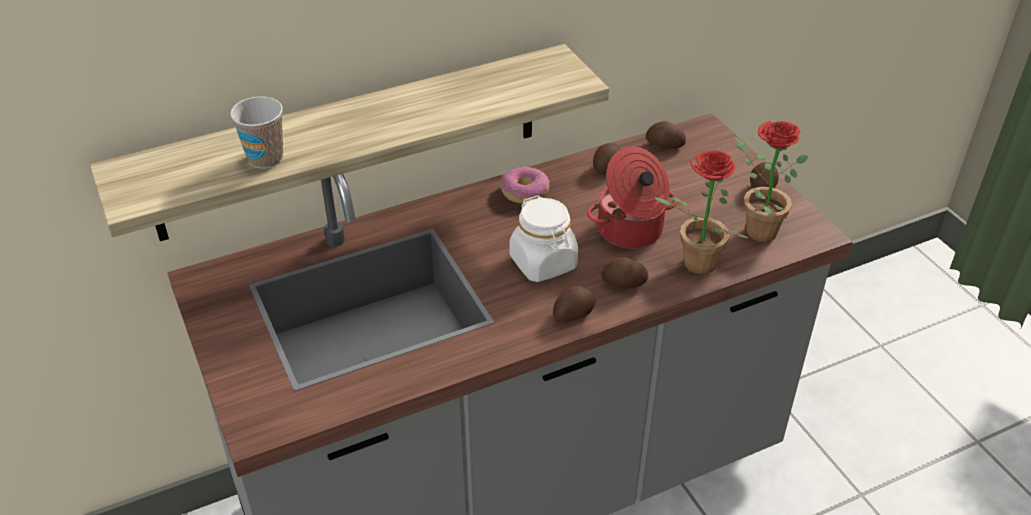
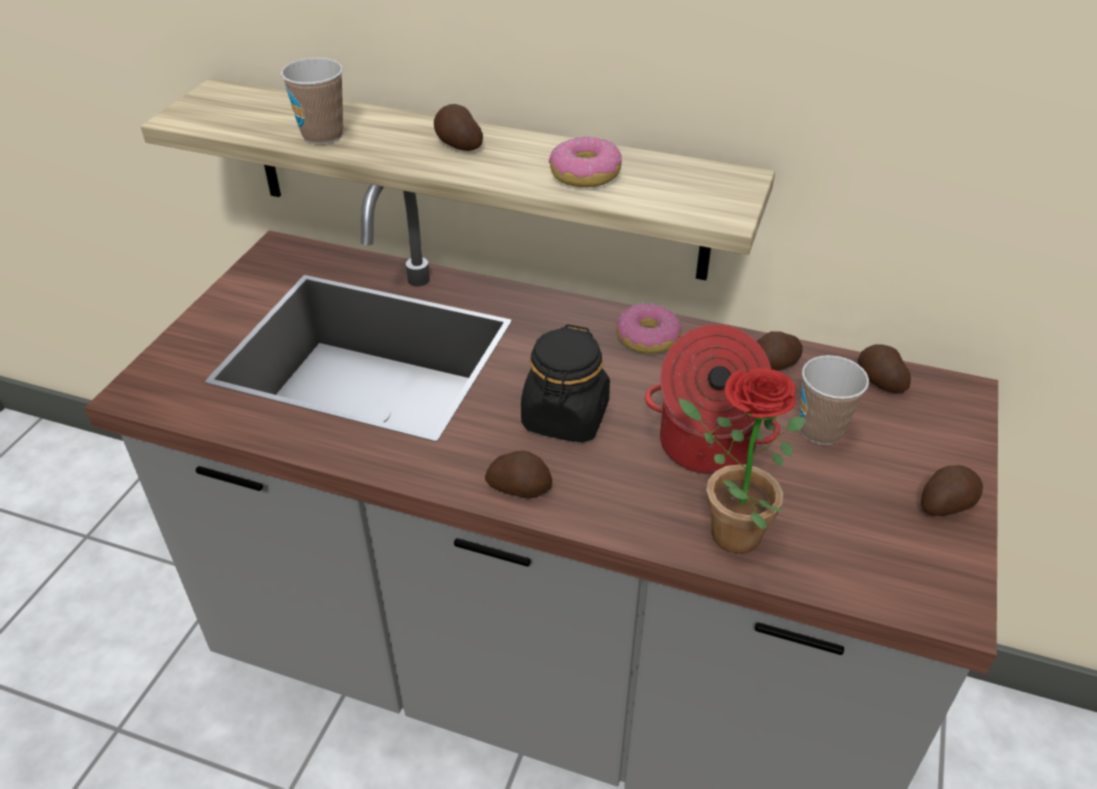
camera: 45 degrees right, 0 degrees up
white jar [510,195,578,282] -> black jar [521,324,610,443]
potato [601,257,648,288] -> potato moved to [434,104,483,151]
potted plant [735,121,808,242] -> none
none -> donut [549,136,622,187]
none -> cup [800,355,869,445]

